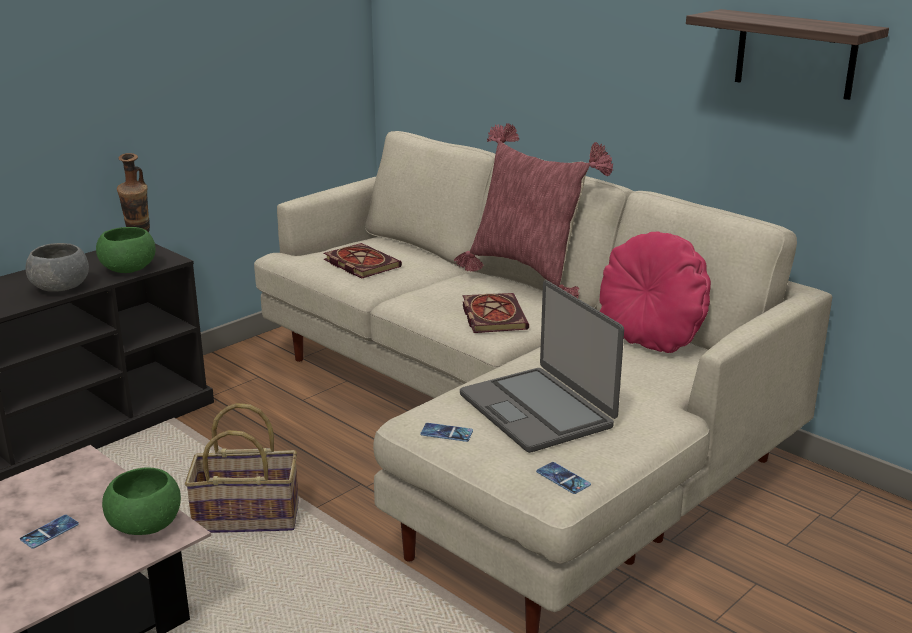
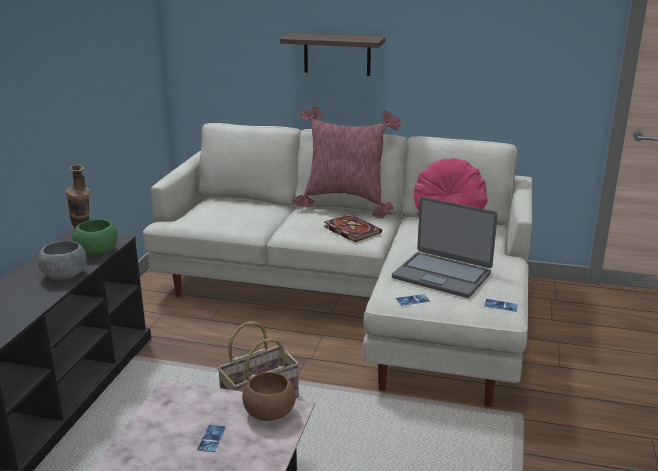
camera: 30 degrees left, 0 degrees up
green bowl [102,468,181,535] -> brown bowl [242,372,296,421]
book [323,243,402,278] -> none
shelf [686,9,889,100] -> shelf moved to [280,33,386,76]

